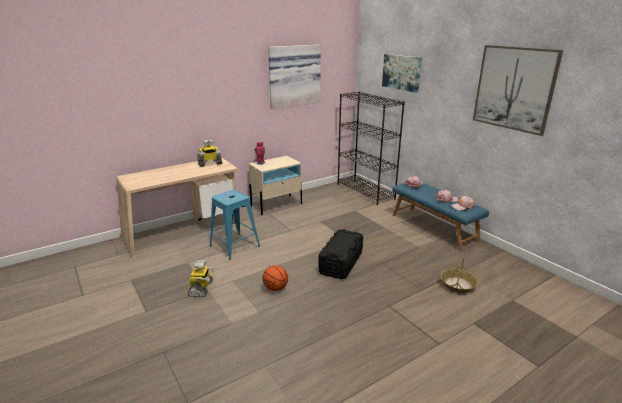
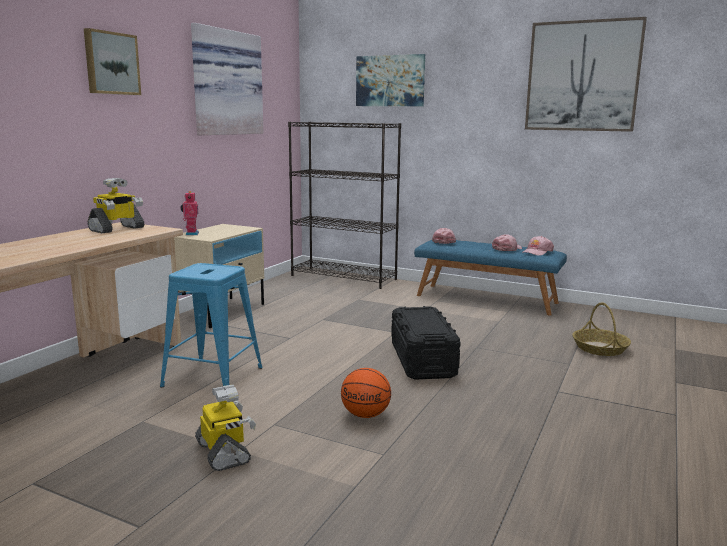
camera: 30 degrees left, 10 degrees down
none -> picture [84,28,141,95]

